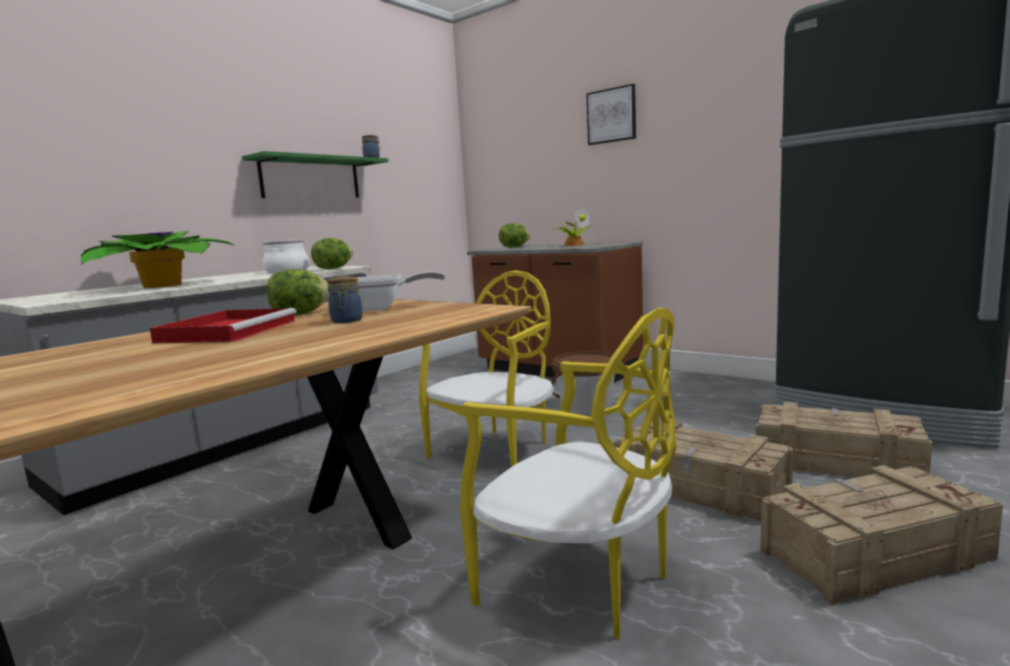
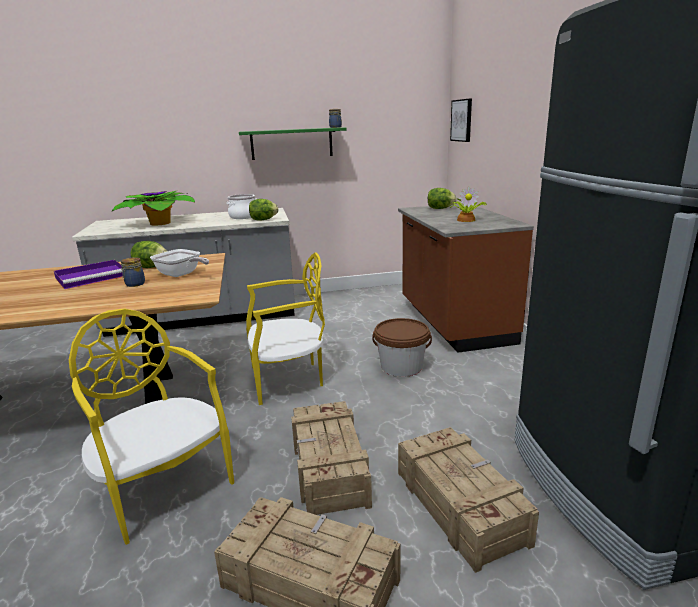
camera: 40 degrees right, 10 degrees up
red tray [150,308,297,344] -> purple tray [54,260,123,289]
yellow chair [460,308,677,639] -> yellow chair turned 150 degrees clockwise [69,309,234,545]
picture [586,84,636,145] -> picture moved to [450,99,472,142]

